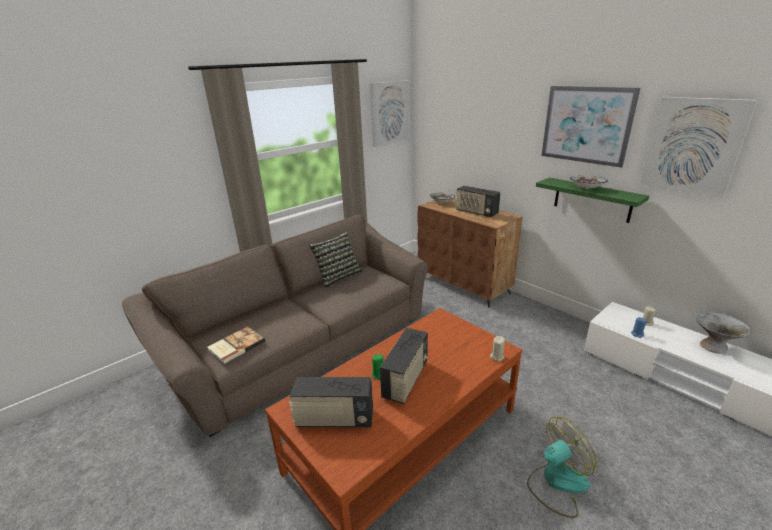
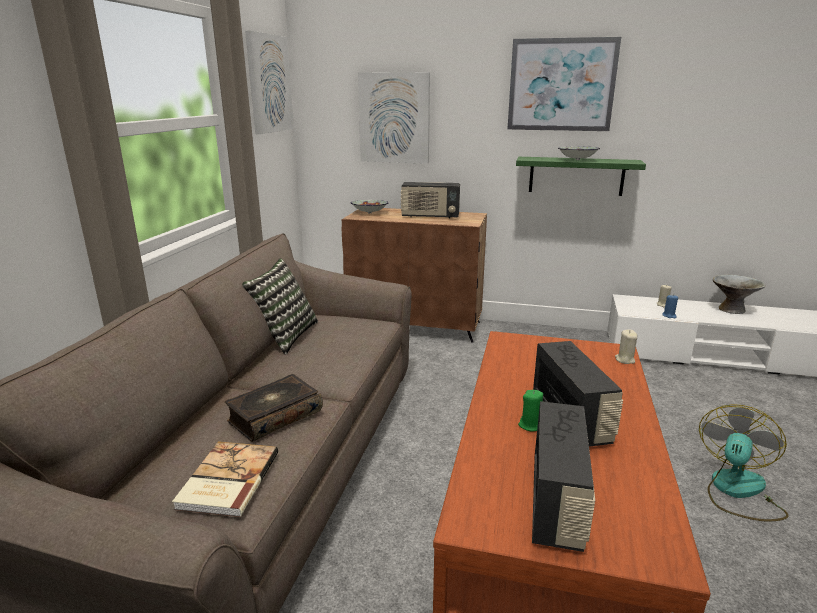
camera: 35 degrees left, 5 degrees down
radio [289,377,373,427] -> radio turned 45 degrees counterclockwise [532,401,595,552]
picture [640,97,758,198] -> picture moved to [358,72,430,164]
none -> book [225,374,323,442]

